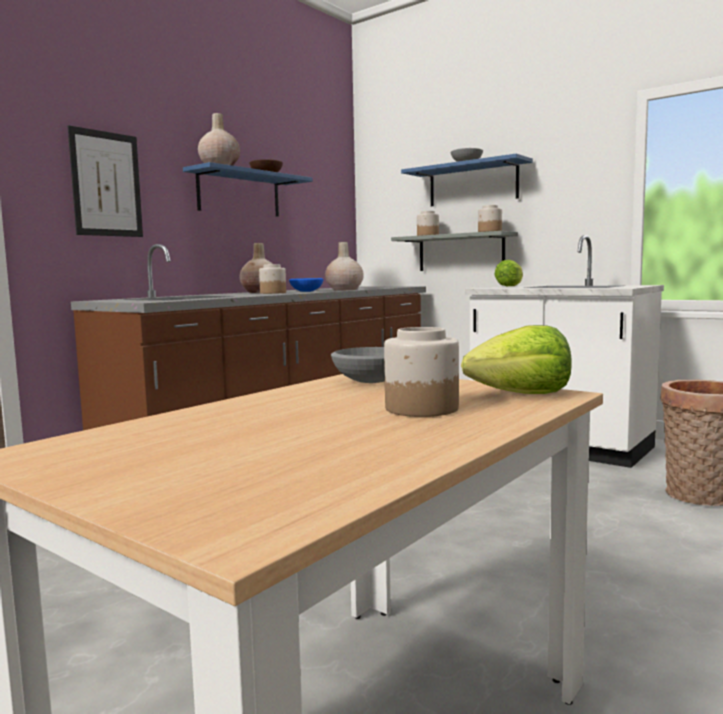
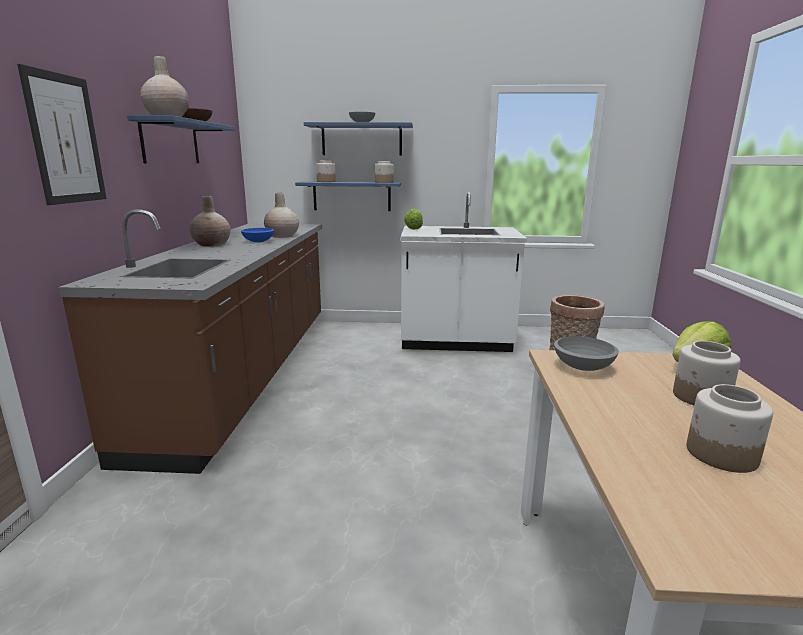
camera: 35 degrees left, 10 degrees up
jar [259,264,286,294] -> jar moved to [687,384,773,473]
grey shelf [391,231,518,271] -> blue shelf [295,181,401,211]

